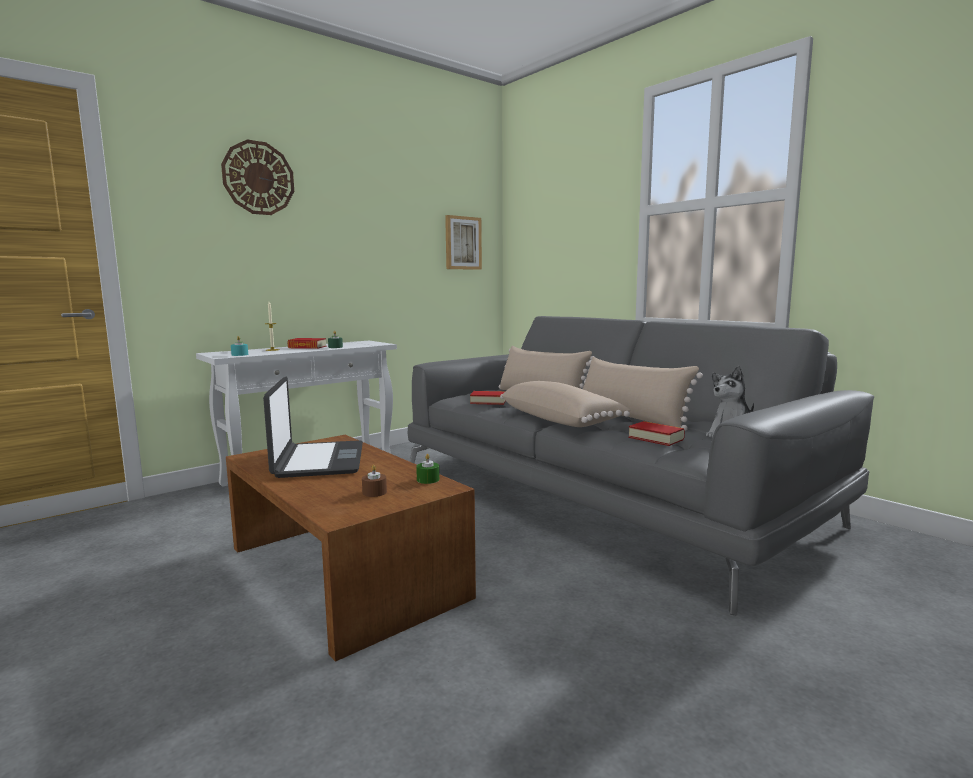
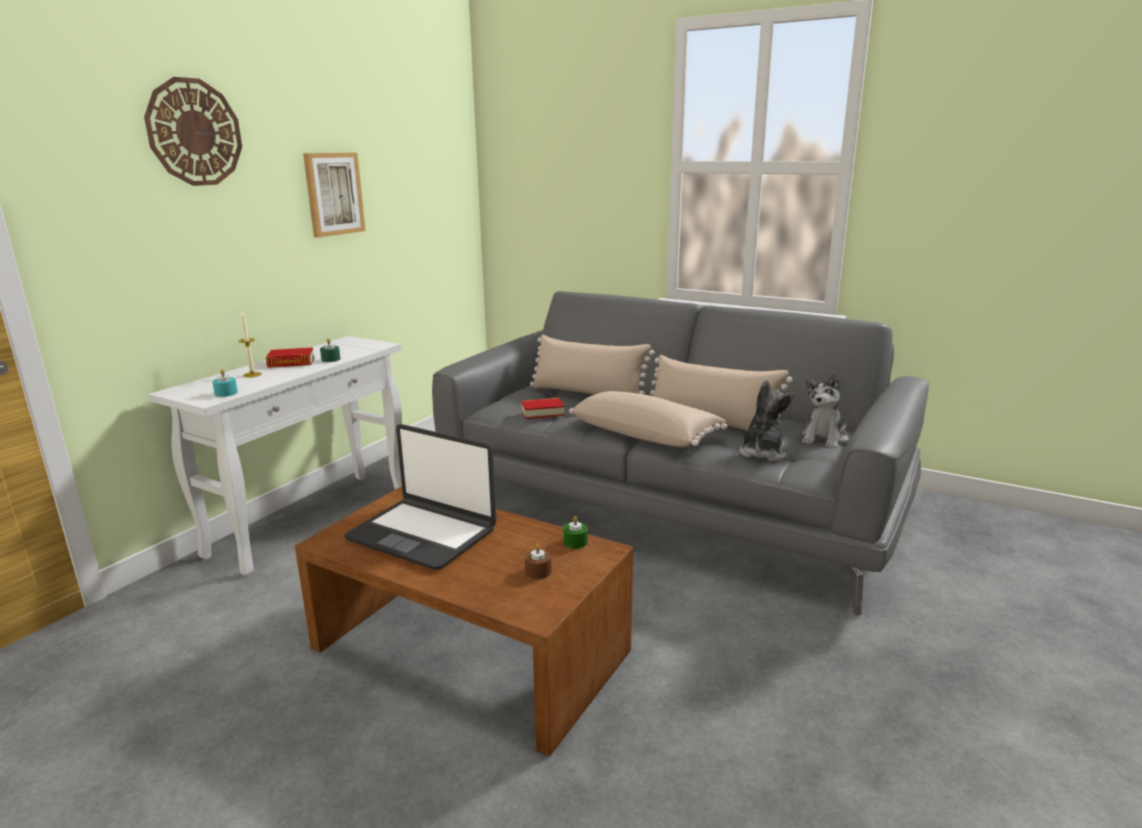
camera: 20 degrees left, 10 degrees up
laptop [263,376,363,478] -> laptop turned 150 degrees clockwise [344,424,496,570]
picture [445,215,482,270] -> picture moved to [303,152,366,238]
book [628,421,685,446] -> plush toy [739,380,794,461]

